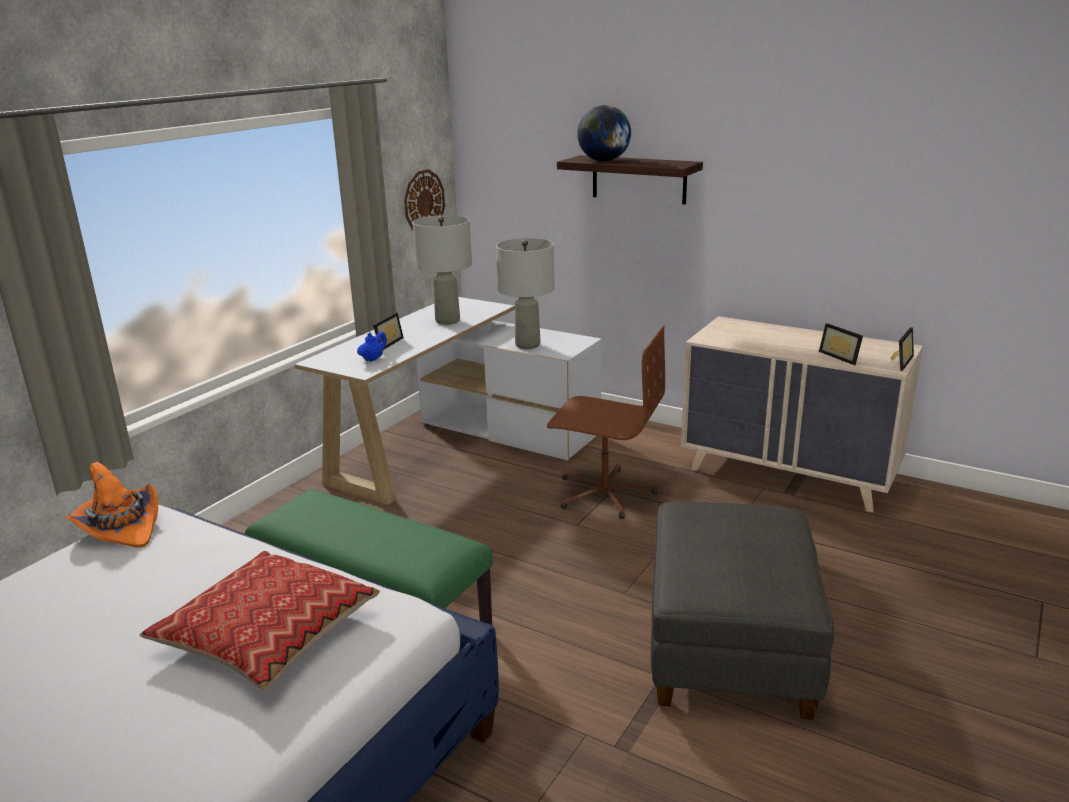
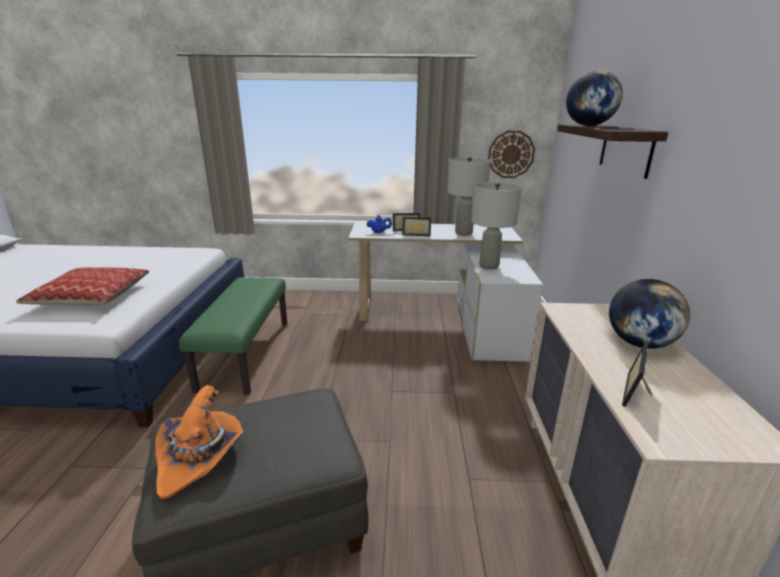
camera: 60 degrees right, 0 degrees up
orange hat [66,462,158,548] -> orange hat moved to [155,385,243,499]
brown office chair [547,325,665,519] -> none
picture frame [891,327,914,371] -> picture frame moved to [402,217,431,236]
none -> globe [609,279,690,349]

